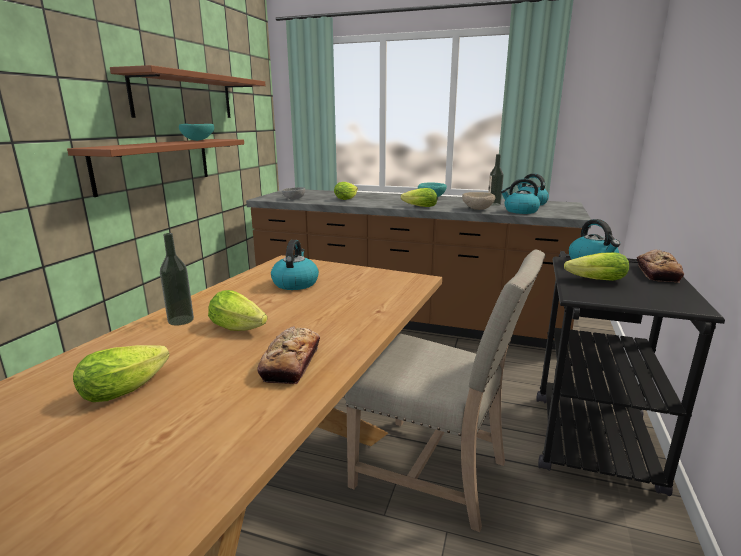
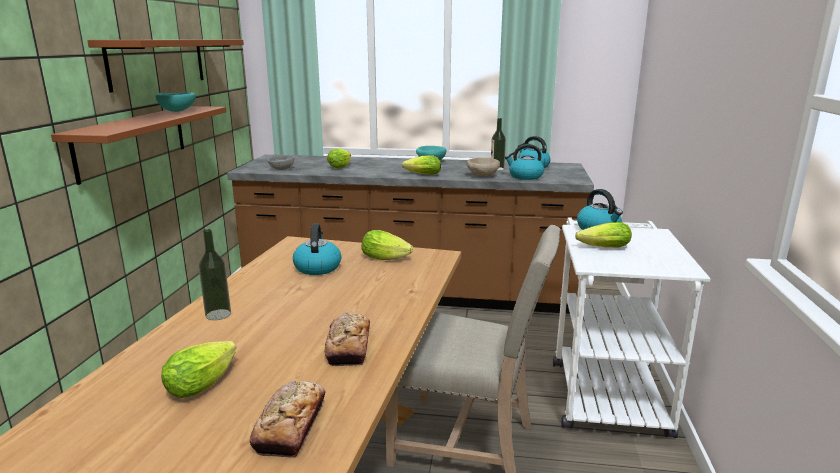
camera: 10 degrees left, 0 degrees up
lettuce [208,290,267,331] -> lettuce moved to [361,230,413,260]
black cart [536,251,725,496] -> white cart [553,217,710,438]
bread [637,249,684,283] -> bread moved to [250,381,326,458]

